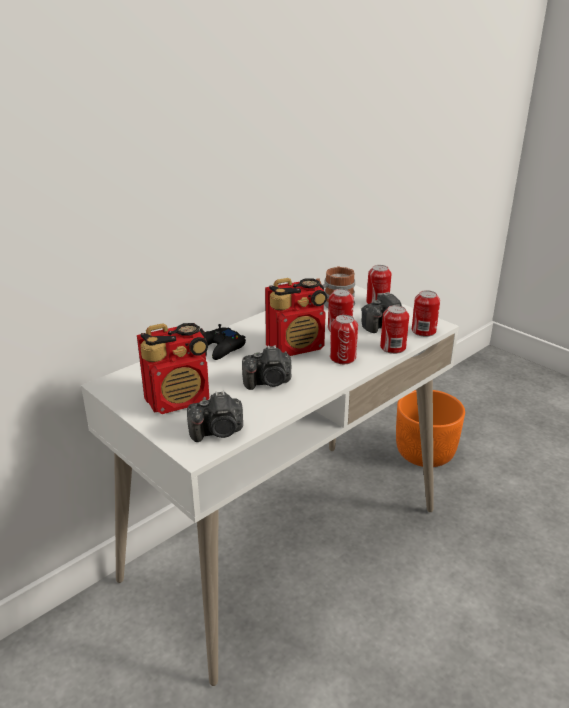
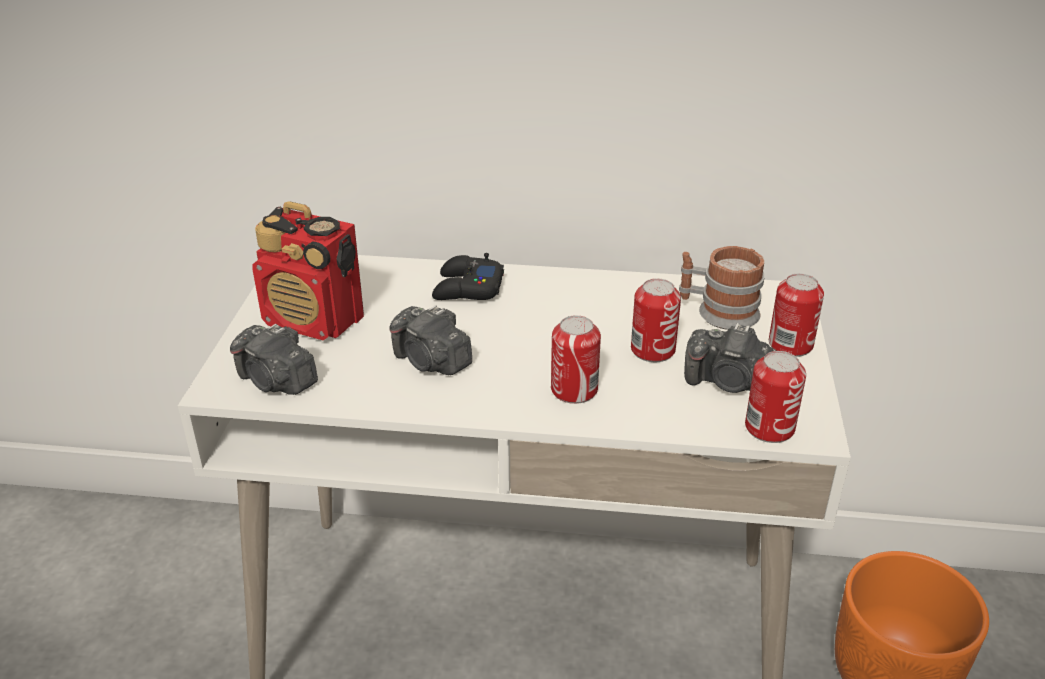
camera: 50 degrees right, 5 degrees up
radio [265,278,327,356] -> none
can [380,305,409,354] -> none

